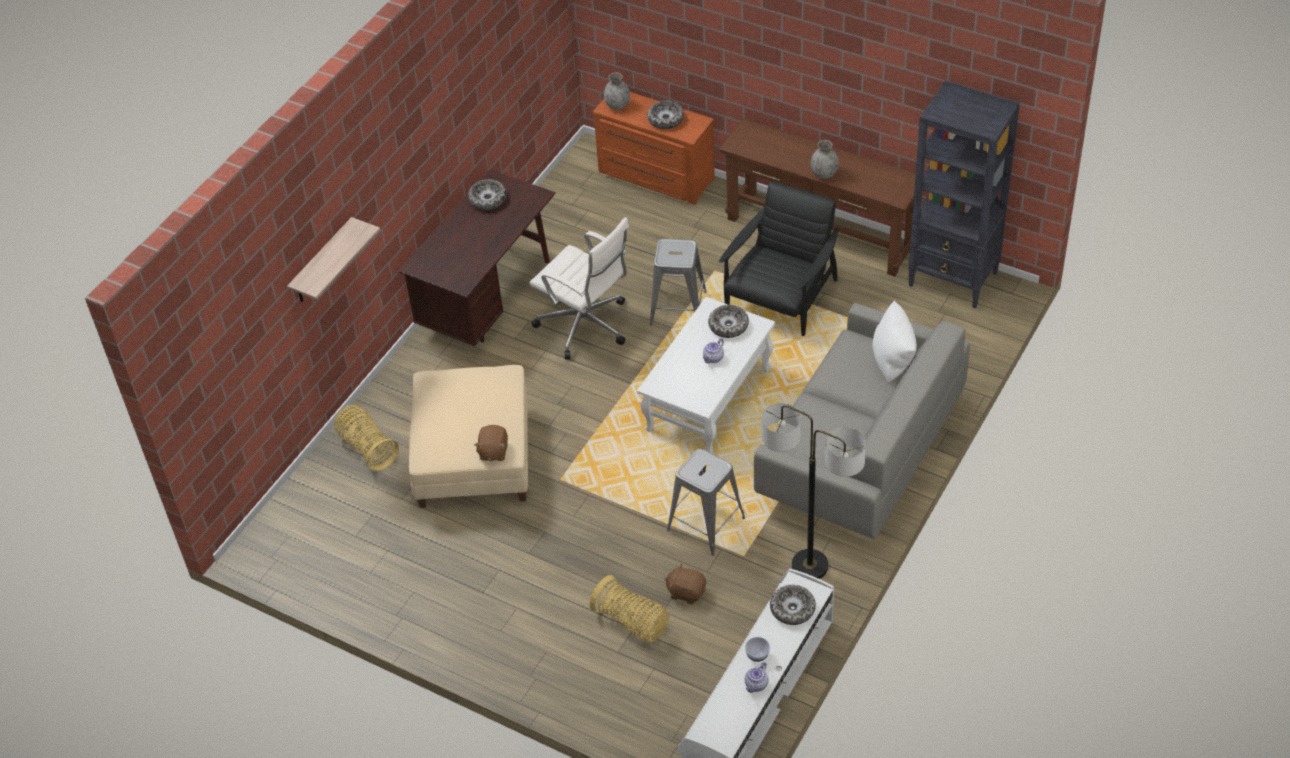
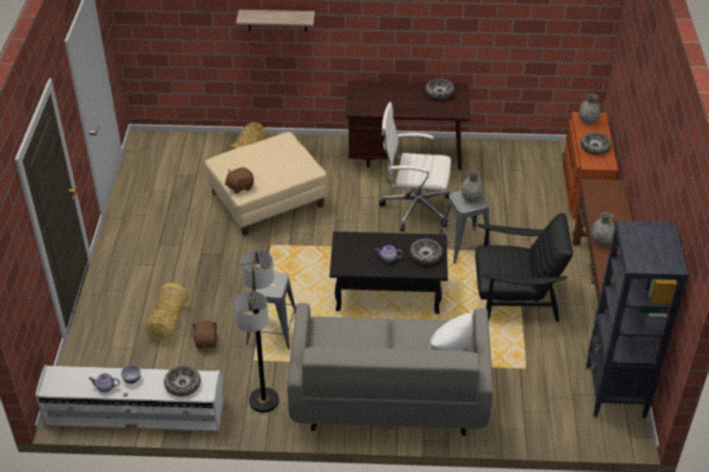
camera: 60 degrees right, 5 degrees down
white office chair [530,217,629,359] -> white office chair turned 90 degrees clockwise [379,102,451,231]
white coffee table [637,297,775,454] -> black coffee table [330,231,448,314]
none -> grey vase [461,171,484,203]

